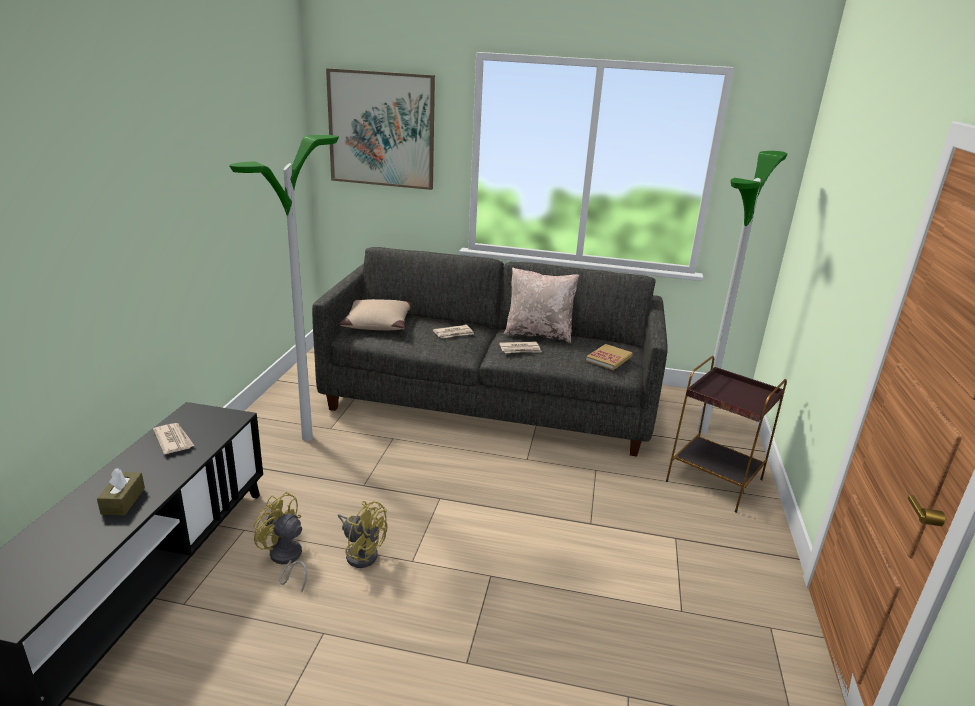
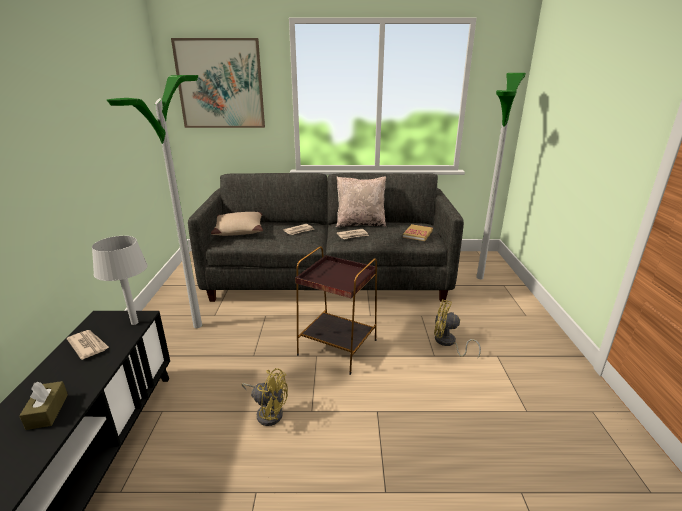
camera: 10 degrees left, 0 degrees up
yellow fan [253,492,307,592] -> yellow fan moved to [434,300,481,358]
brown side table [666,356,787,513] -> brown side table moved to [295,246,377,375]
none -> grey table lamp [92,236,148,325]

